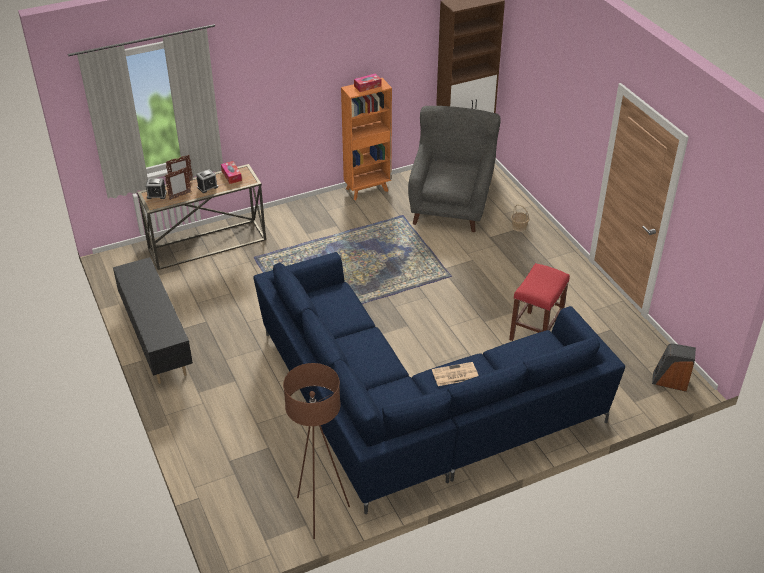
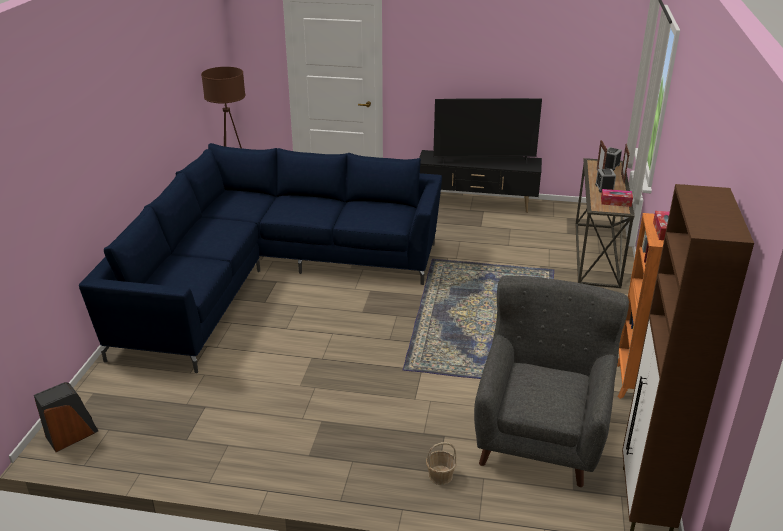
camera: 125 degrees right, 10 degrees down
grey armchair [408,106,501,232] -> grey armchair turned 120 degrees counterclockwise [474,275,629,487]
newspaper [432,362,479,386] -> none
red stool [509,263,570,341] -> none
none -> television [433,98,542,164]

